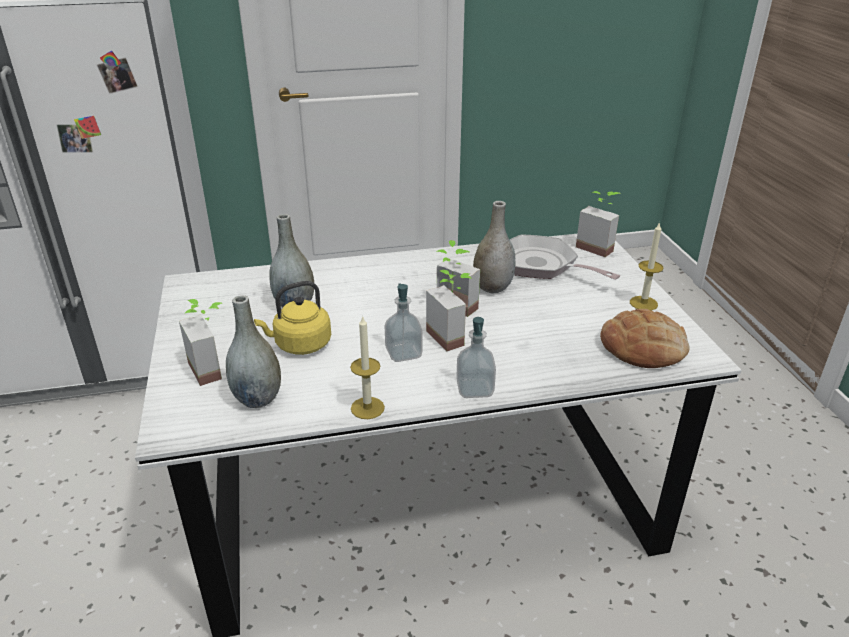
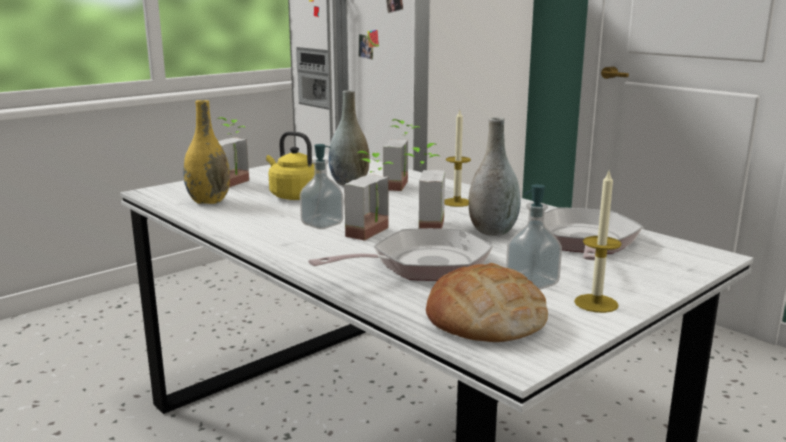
camera: 60 degrees right, 15 degrees down
grey vase [226,295,281,408] -> yellow vase [183,100,230,204]
candle [350,315,385,419] -> candle moved to [444,110,471,207]
soap dispenser [456,317,496,398] -> soap dispenser moved to [506,184,562,290]
potted plant [576,191,621,257] -> potted plant moved to [383,119,421,191]
none -> frying pan [308,228,493,281]

